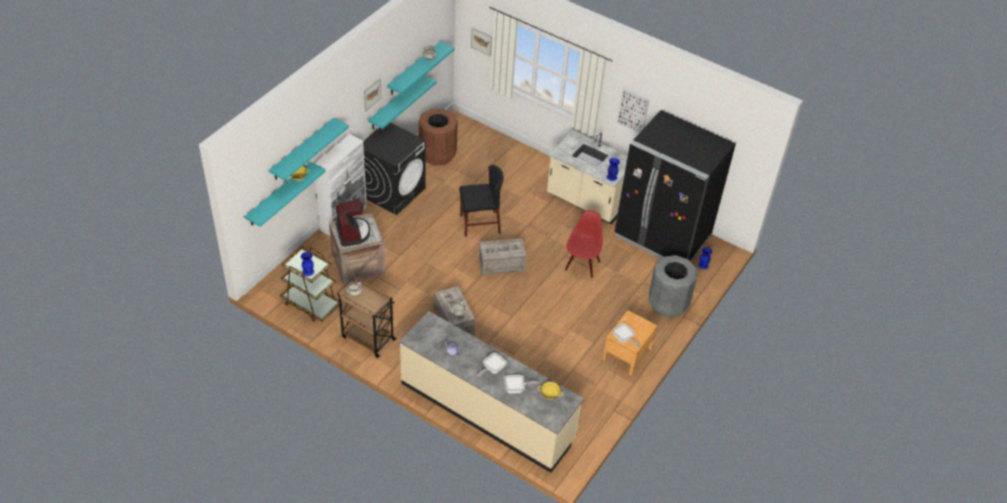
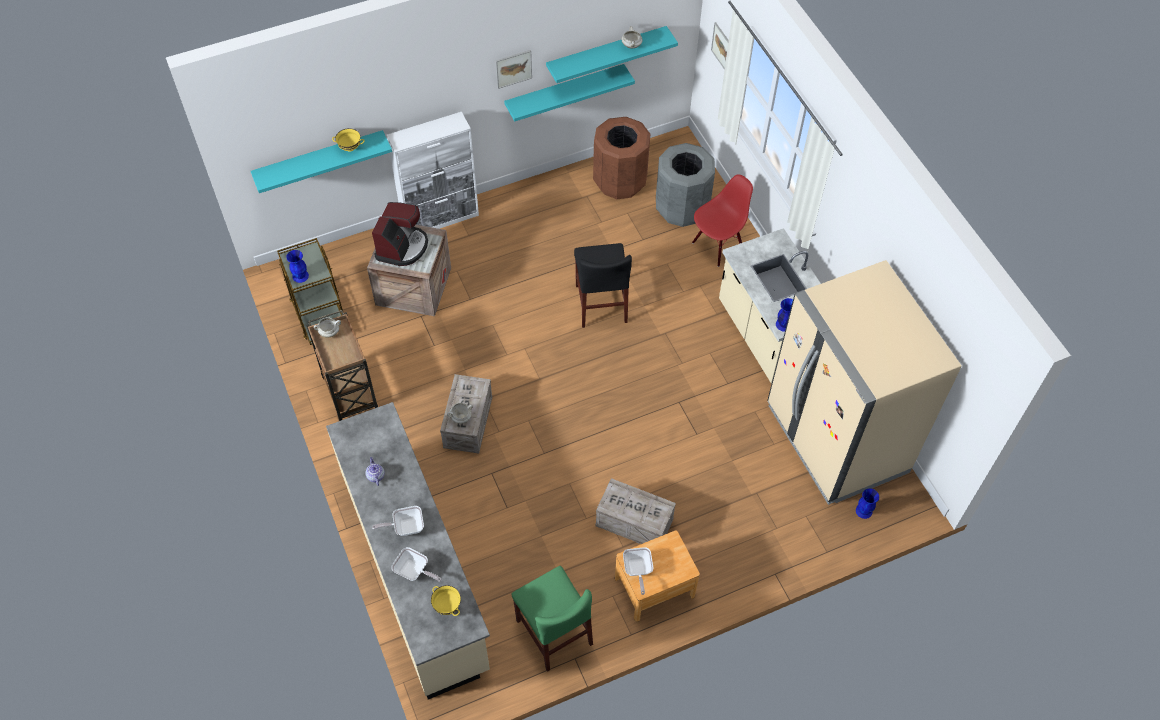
camera: 35 degrees right, 10 degrees up
turquoise shelf [269,118,349,181] -> none
black washing machine [363,123,425,215] -> none
black chair [459,165,504,237] -> black chair turned 60 degrees clockwise [574,243,632,328]
crate [479,238,527,275] -> crate moved to [595,478,676,544]
red chair [565,210,603,278] -> red chair moved to [692,174,753,267]
black fridge [614,110,736,262] -> beige fridge [767,260,962,505]
picture [617,88,649,133] -> none
grey trash can [649,255,697,318] -> grey trash can moved to [656,143,715,227]
none -> green chair [512,566,593,672]

